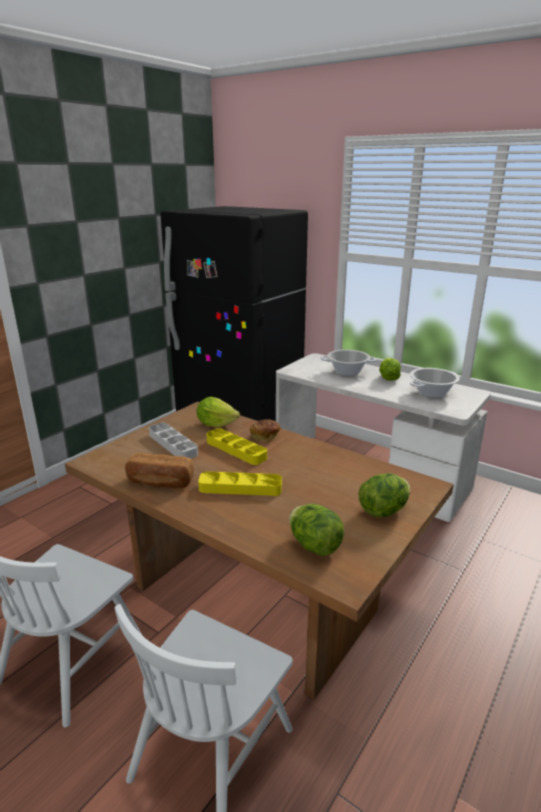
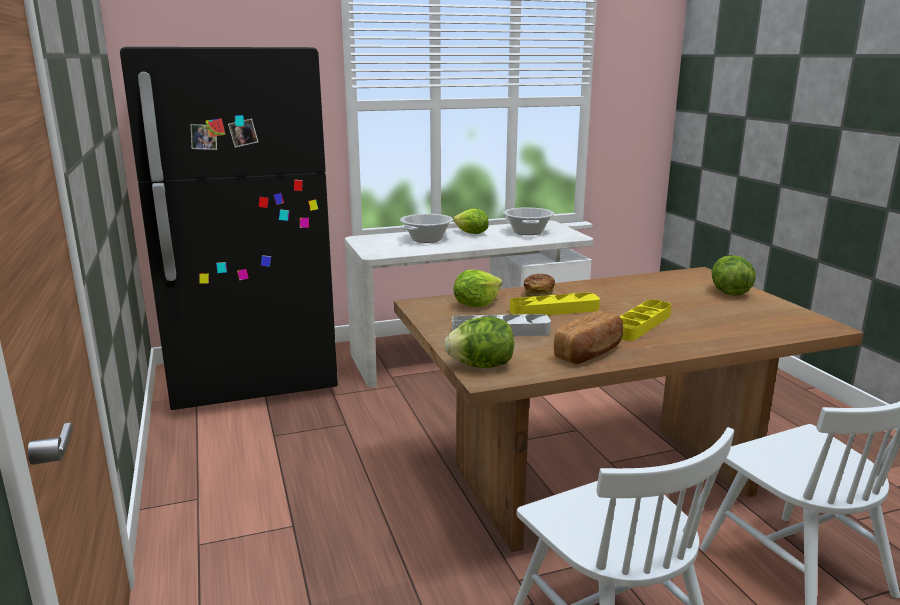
camera: 55 degrees left, 5 degrees down
lettuce [289,504,345,556] -> lettuce moved to [444,317,514,368]

